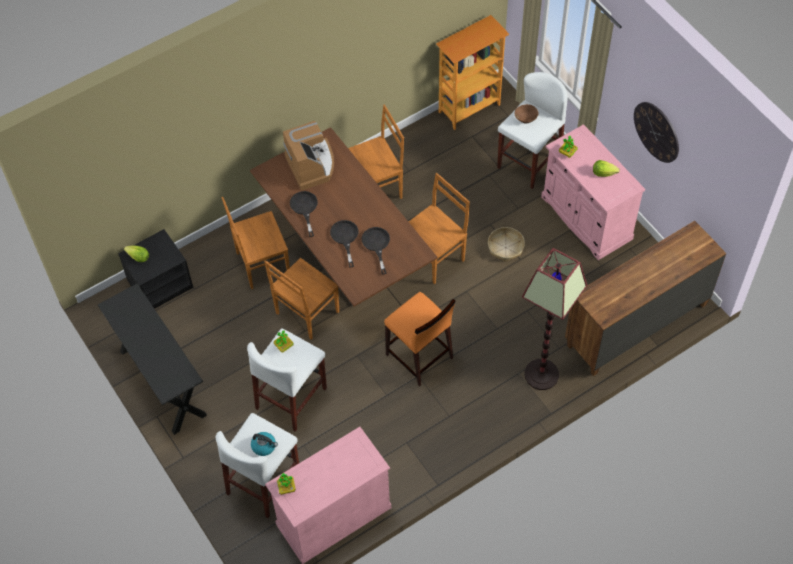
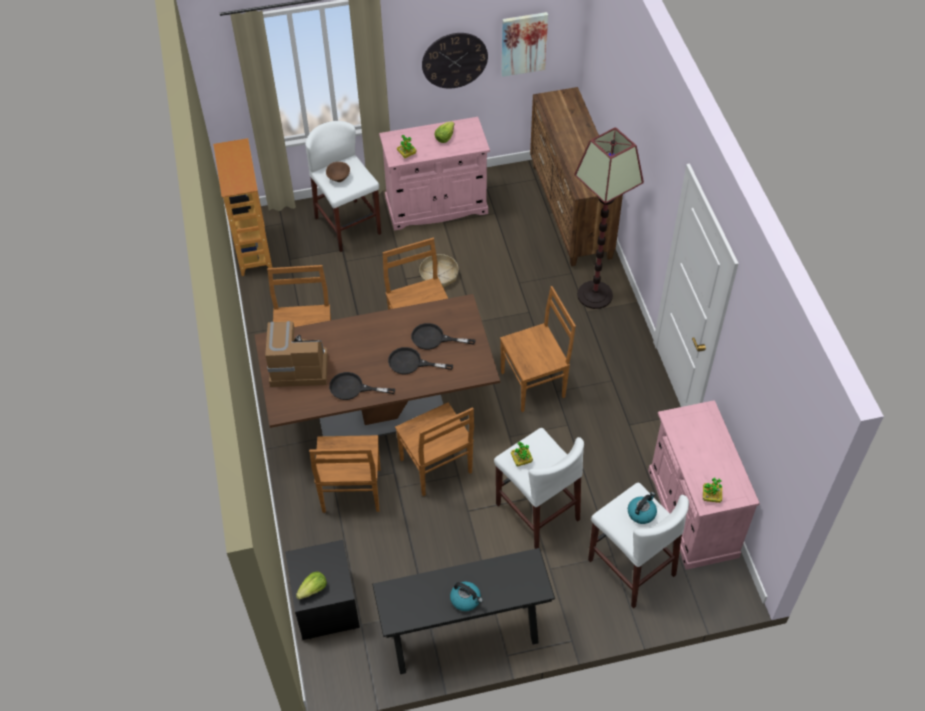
camera: 70 degrees left, 5 degrees down
orange stool [384,292,455,387] -> brown chair [500,286,576,412]
none -> kettle [450,581,483,611]
none -> picture [501,12,548,77]

